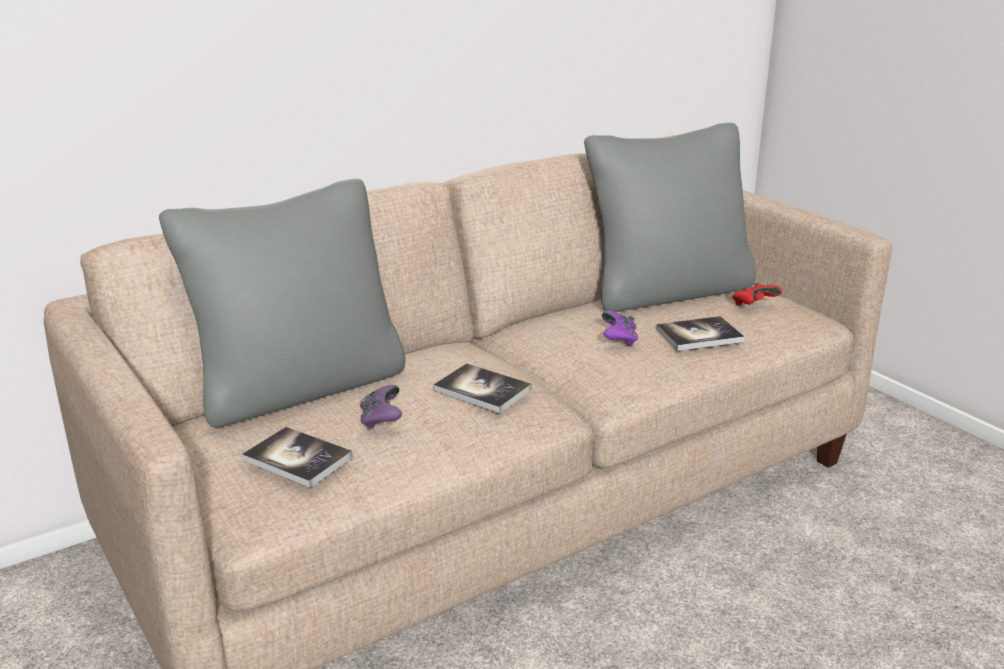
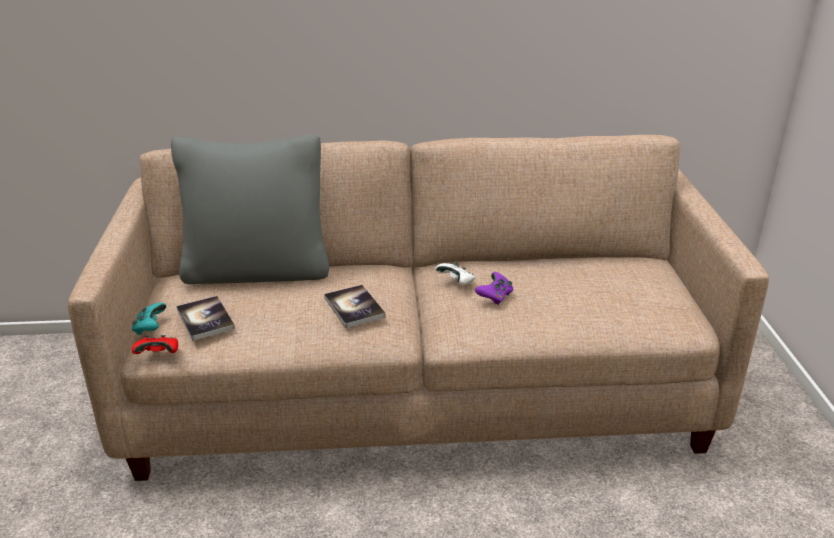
camera: 30 degrees right, 5 degrees up
purple game controller [360,385,402,429] -> none
grey pillow [584,123,756,312] -> none
book [656,316,744,351] -> none
red game controller [732,282,782,306] -> red game controller moved to [132,335,178,354]
none -> turquoise game controller [132,303,167,335]
none -> white game controller [435,262,475,285]

